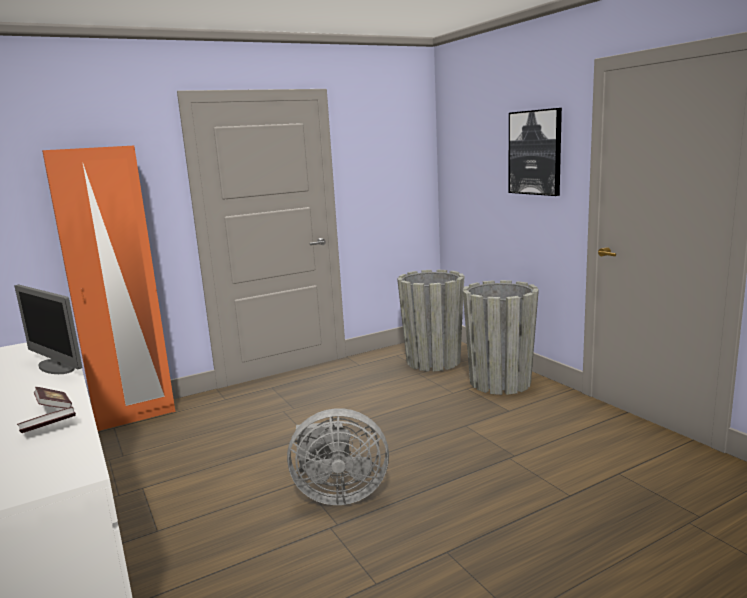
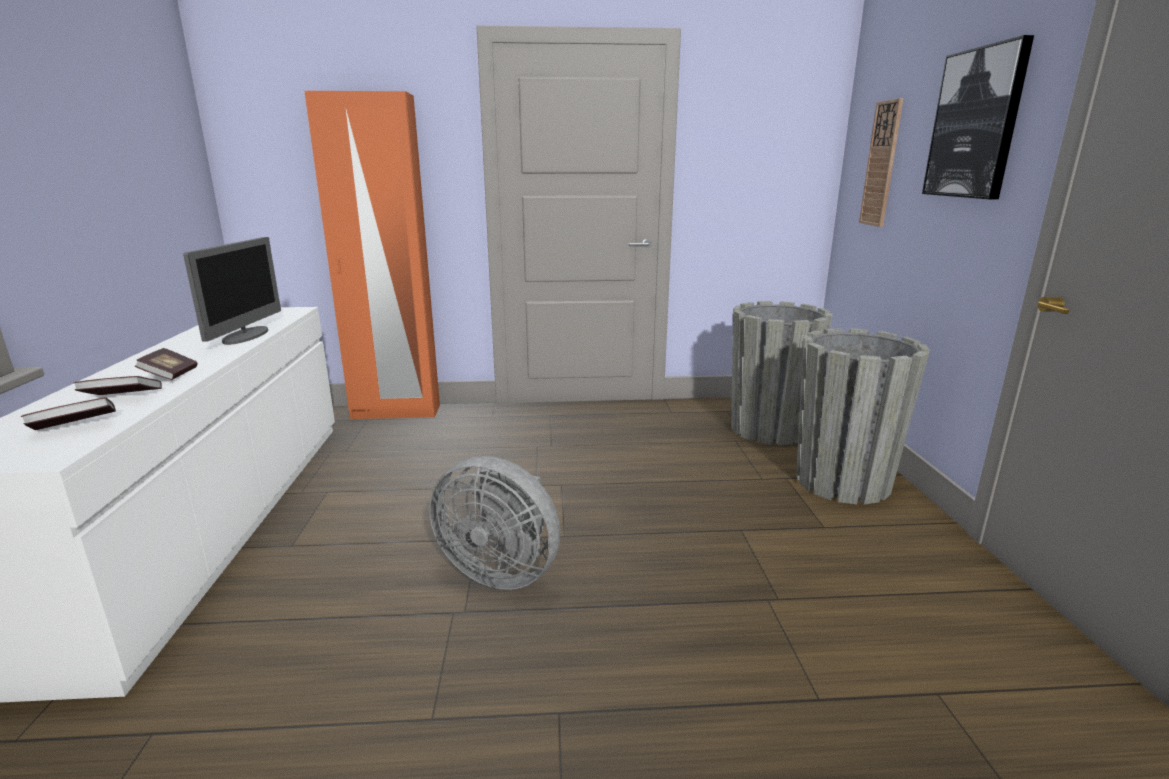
camera: 25 degrees right, 5 degrees up
monitor [14,285,83,374] -> monitor turned 150 degrees counterclockwise [183,237,281,345]
none -> book [21,397,116,430]
none -> wall clock [859,98,903,227]

